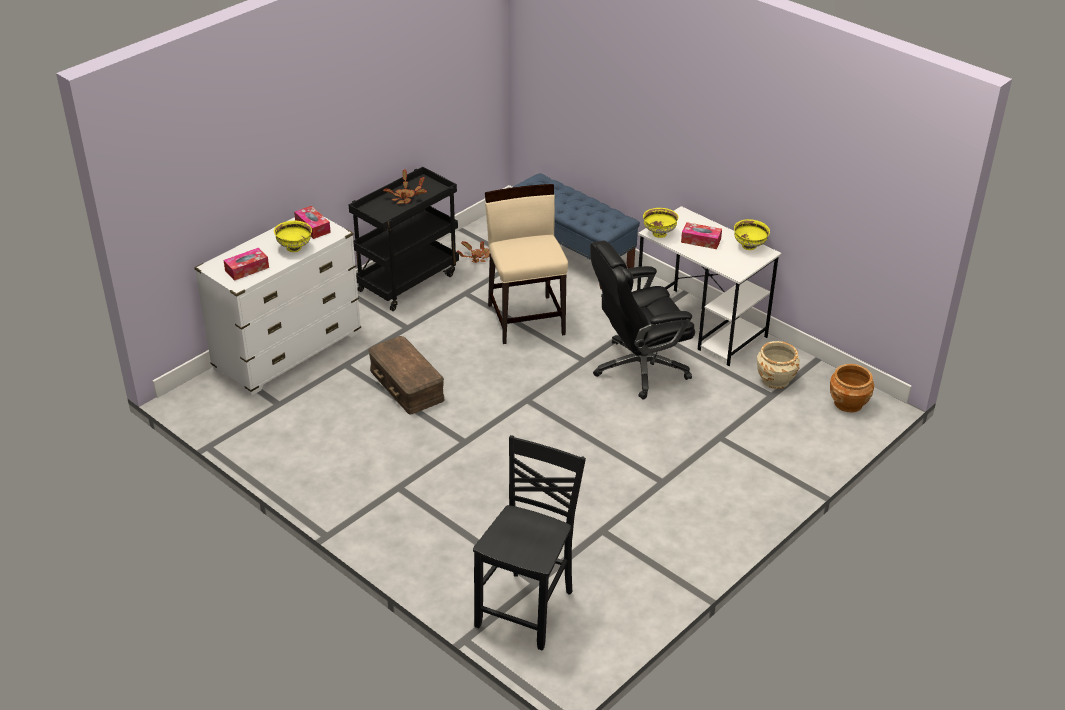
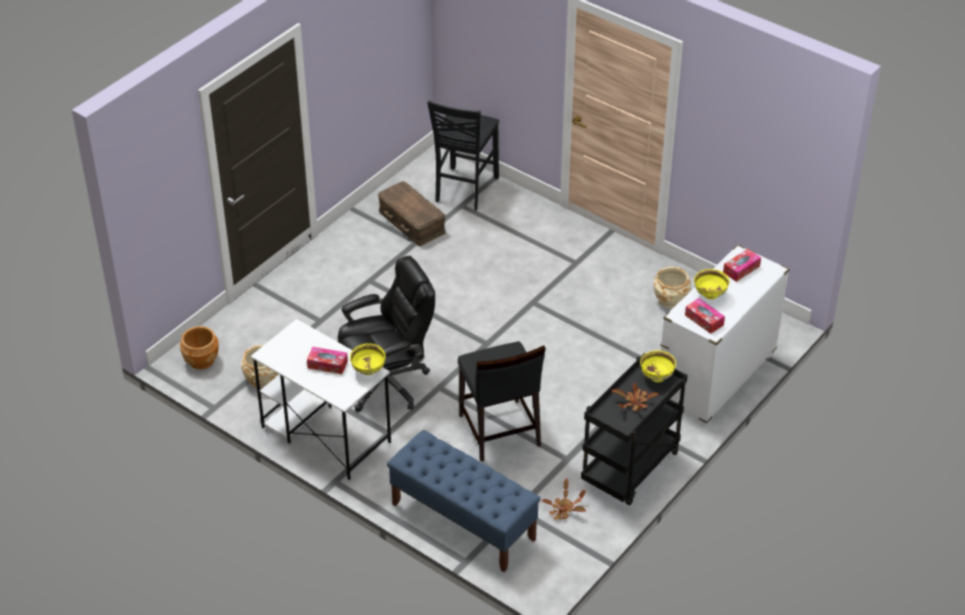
camera: 175 degrees right, 5 degrees up
brown storage box [368,336,445,414] -> brown storage box moved to [378,181,446,246]
beige chair [485,184,568,344] -> black chair [458,341,546,462]
yellow bowl [734,219,770,250] -> yellow bowl moved to [640,350,676,382]
none -> beige planter [654,267,691,309]

